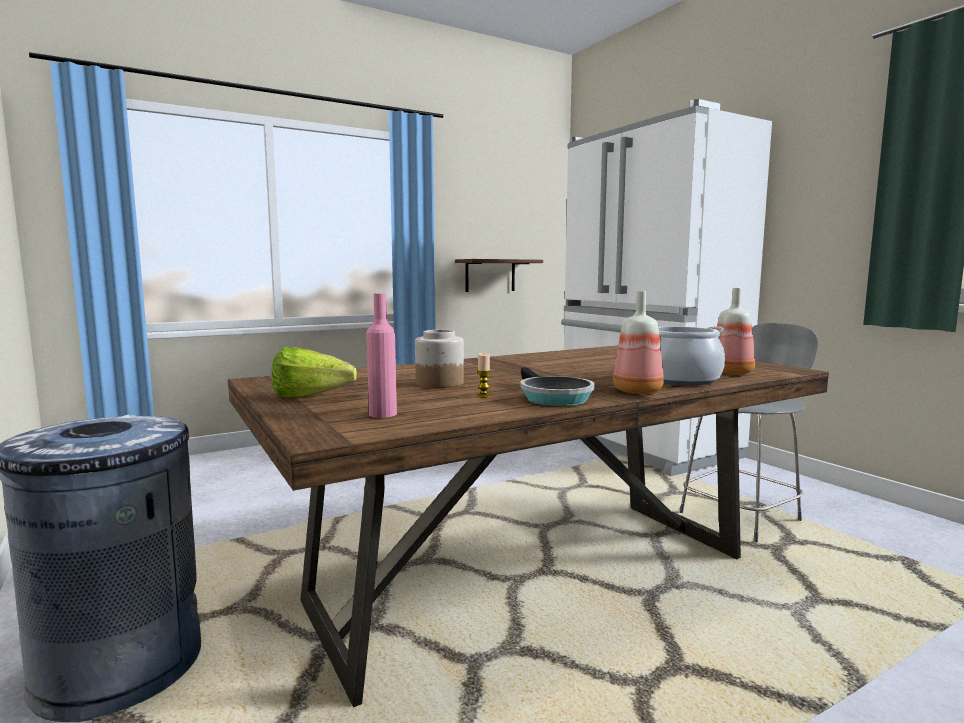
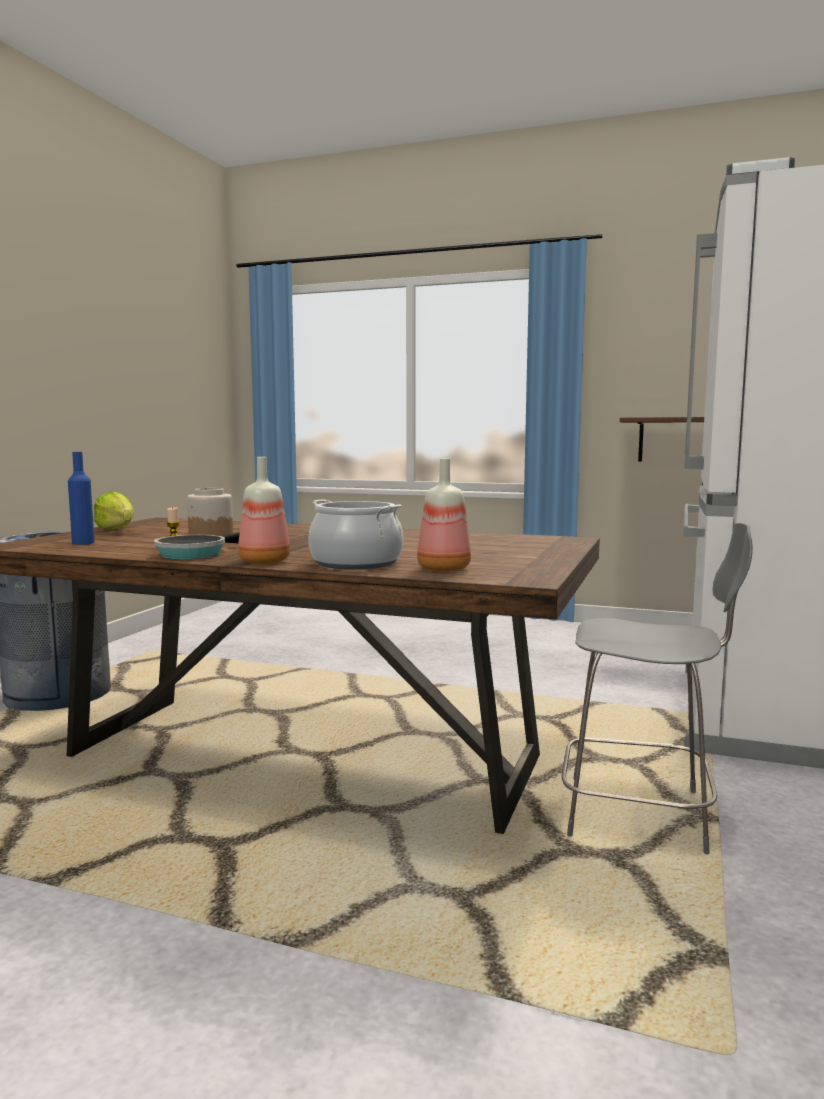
camera: 50 degrees right, 0 degrees up
pink bottle [366,293,397,418] -> blue bottle [68,452,95,545]

